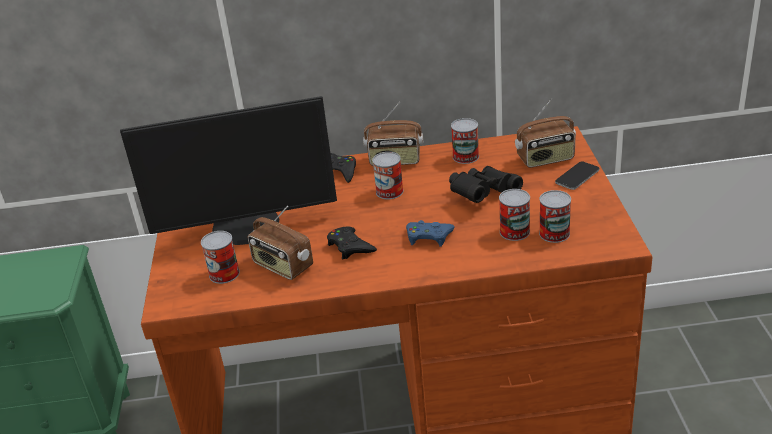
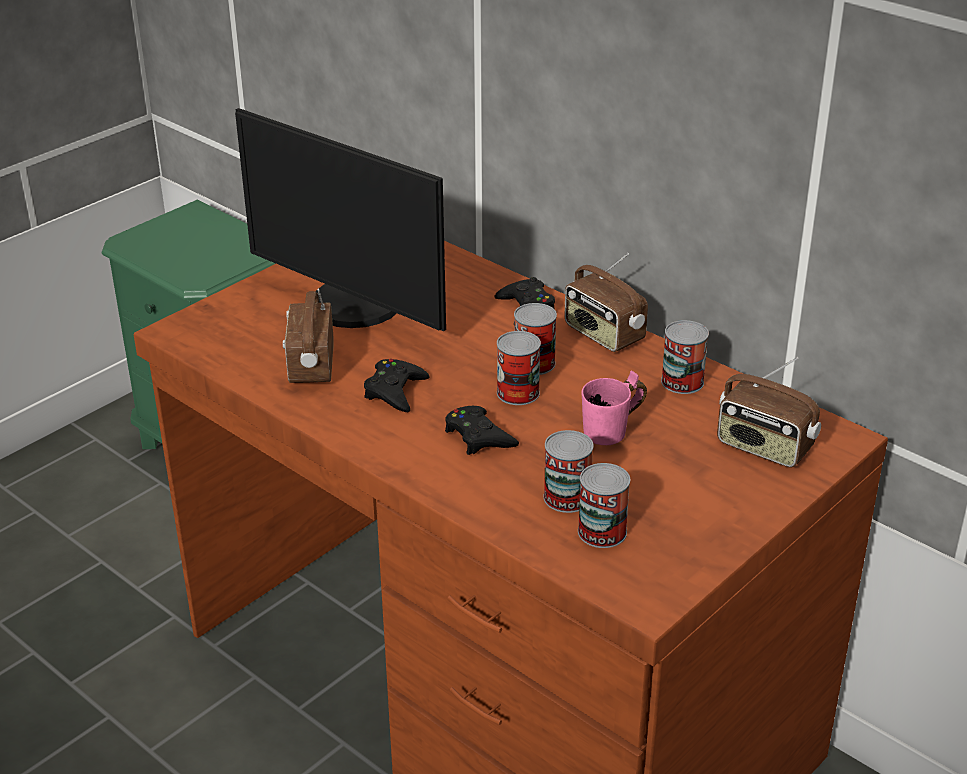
camera: 45 degrees right, 0 degrees up
can [201,231,240,284] -> can moved to [497,331,541,405]
blue game controller [406,220,455,247] -> black game controller [445,406,519,455]
black binoculars [449,166,523,203] -> pink mug [582,371,647,445]
phone [555,162,600,190] -> none

